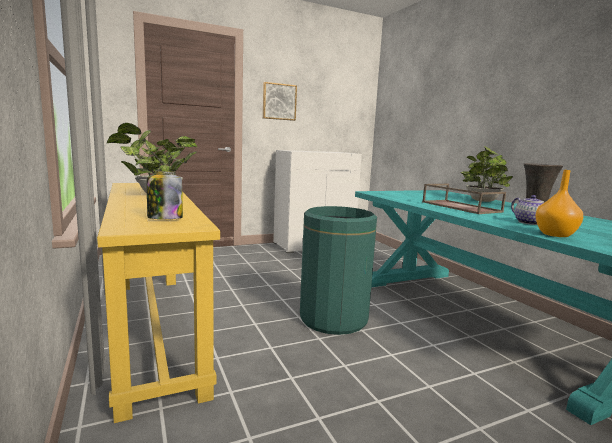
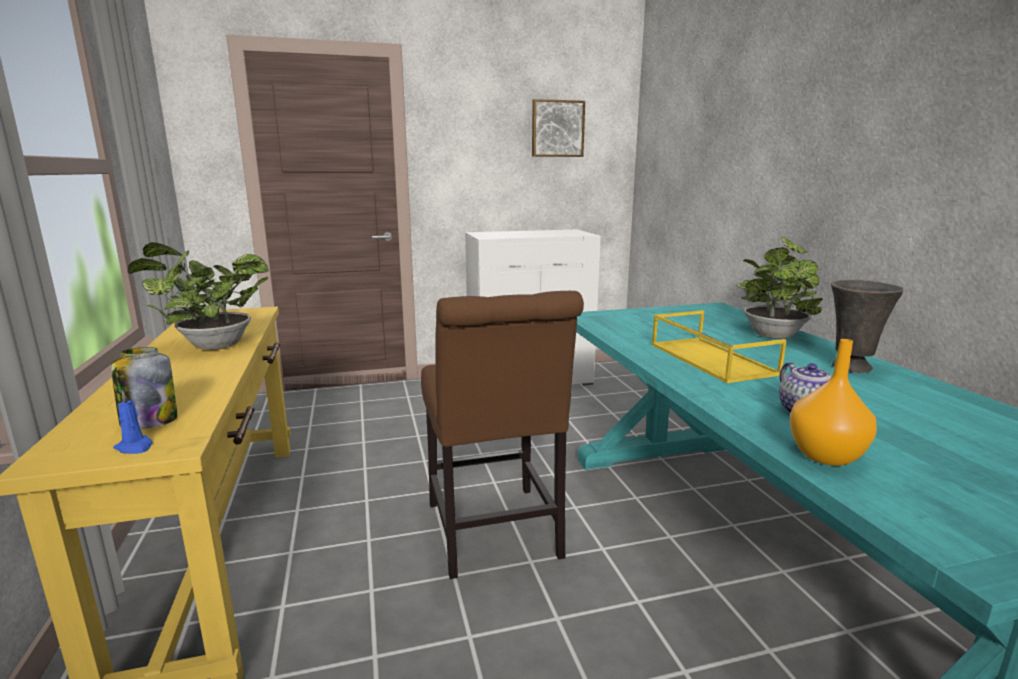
camera: 10 degrees right, 5 degrees up
picture [263,82,297,121] -> picture moved to [532,99,585,157]
green trash can [300,206,377,335] -> brown chair [421,291,584,579]
brown tray [422,184,506,214] -> yellow tray [652,310,787,383]
none -> blue candle [113,390,152,454]

